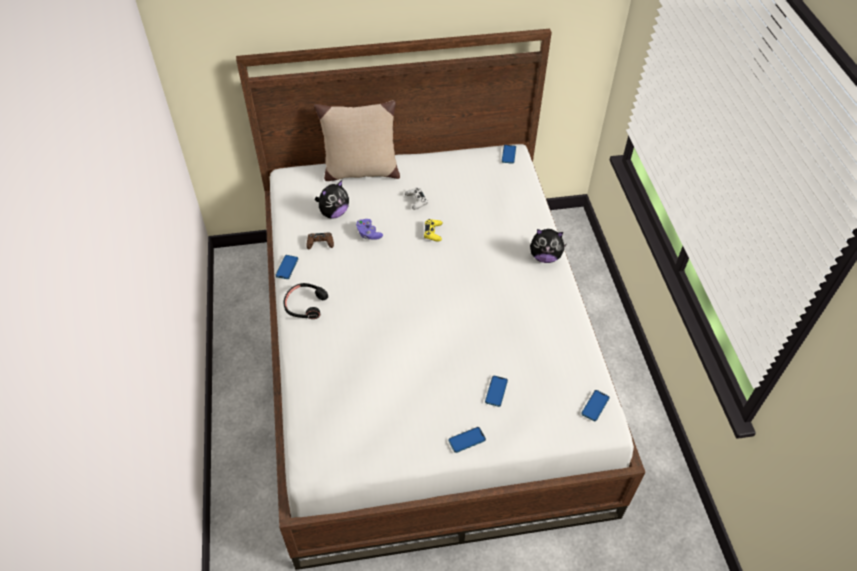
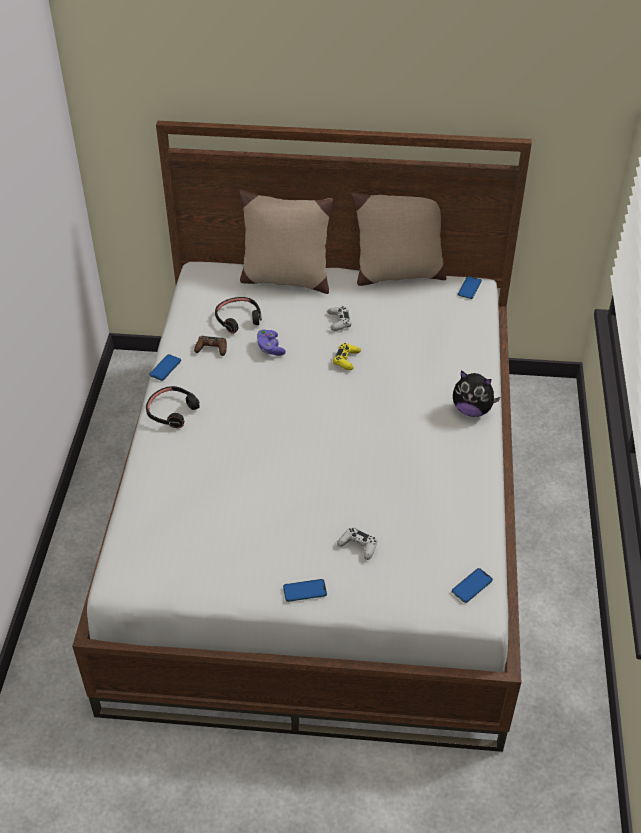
camera: 15 degrees right, 5 degrees down
plush toy [315,180,349,219] -> black headphones [215,297,262,334]
phone [485,376,508,407] -> white game controller [337,527,377,560]
none -> beige pillow [351,193,446,286]

